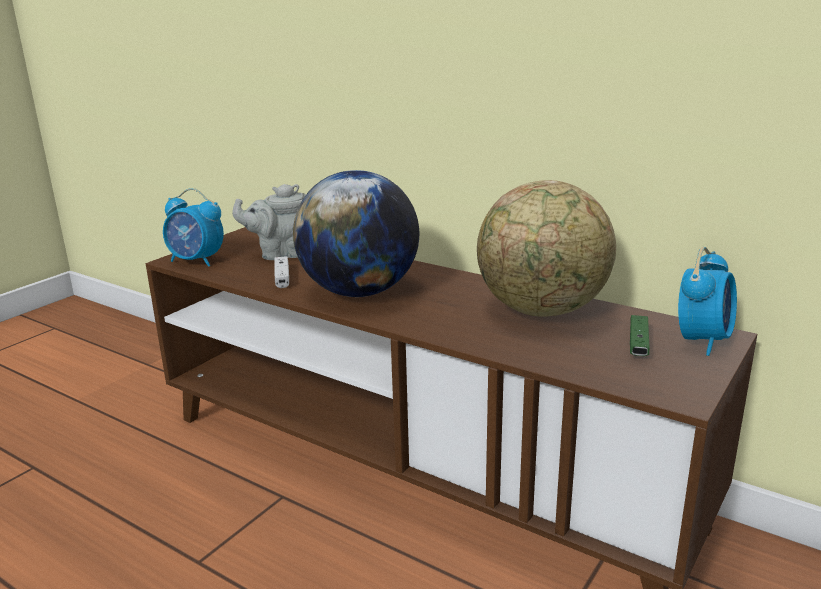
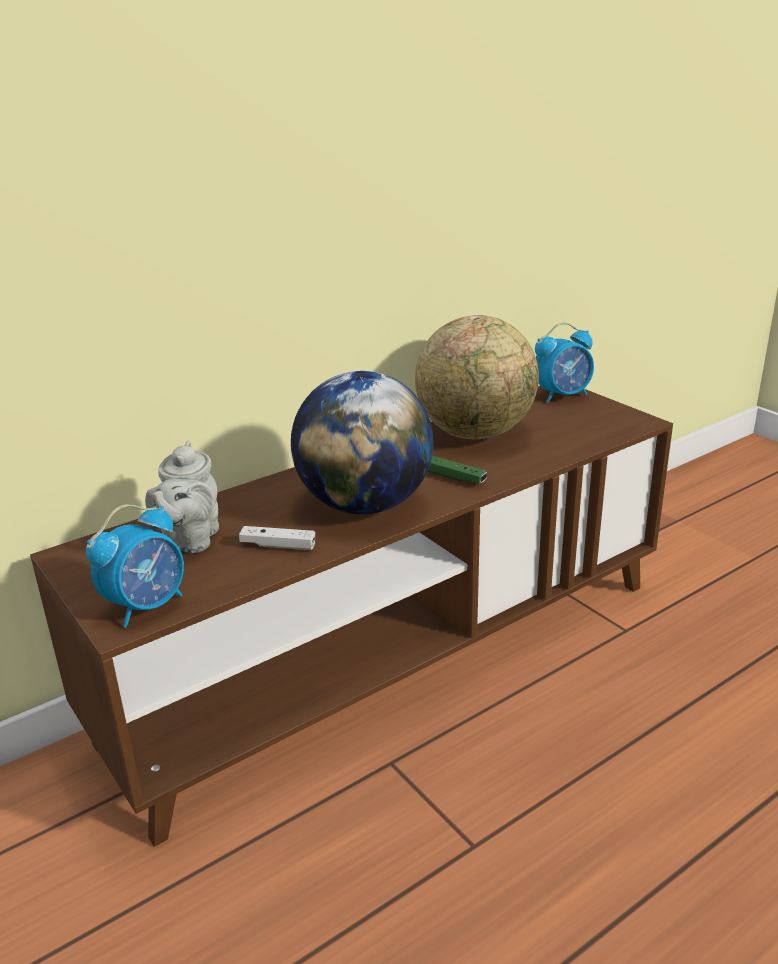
camera: 70 degrees left, 5 degrees up
green game controller [630,315,650,356] -> green game controller moved to [428,456,487,484]
alarm clock [678,247,737,356] -> alarm clock turned 105 degrees clockwise [535,322,594,403]

